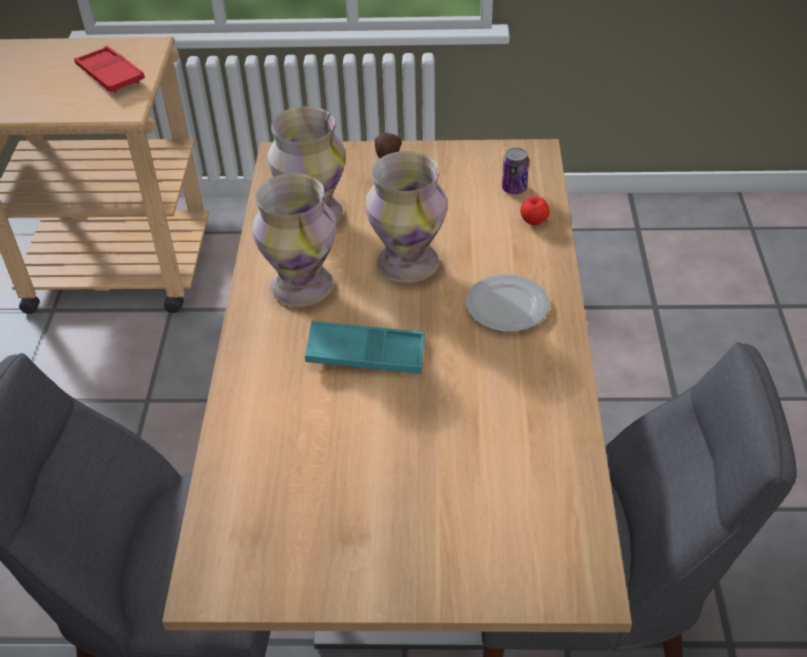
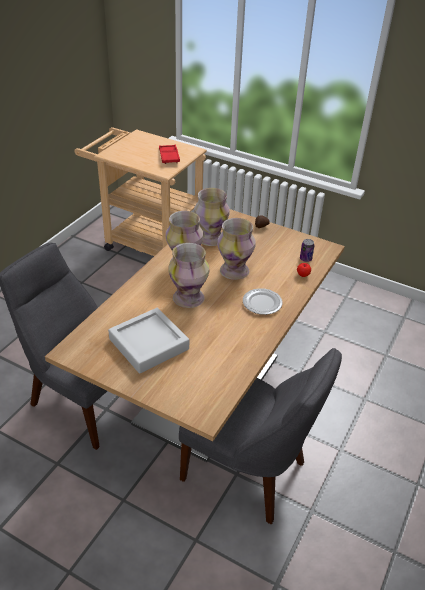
camera: 25 degrees right, 5 degrees down
turquoise tray [305,321,425,374] -> vase [168,243,209,308]
none -> grey tray [108,308,189,374]

